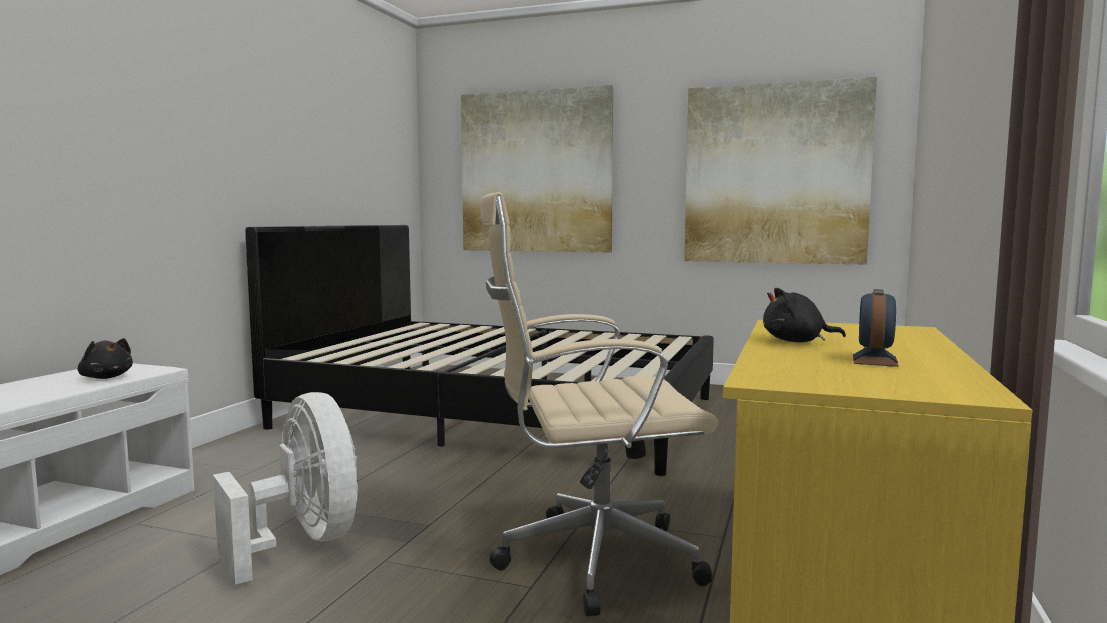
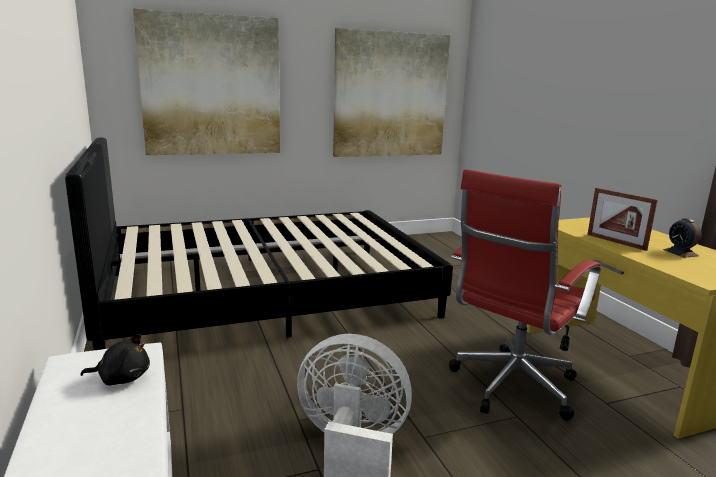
camera: 40 degrees left, 10 degrees up
beige office chair [480,192,719,617] -> red office chair [449,169,601,421]
black plush toy [763,288,846,342] -> picture frame [587,188,657,251]

